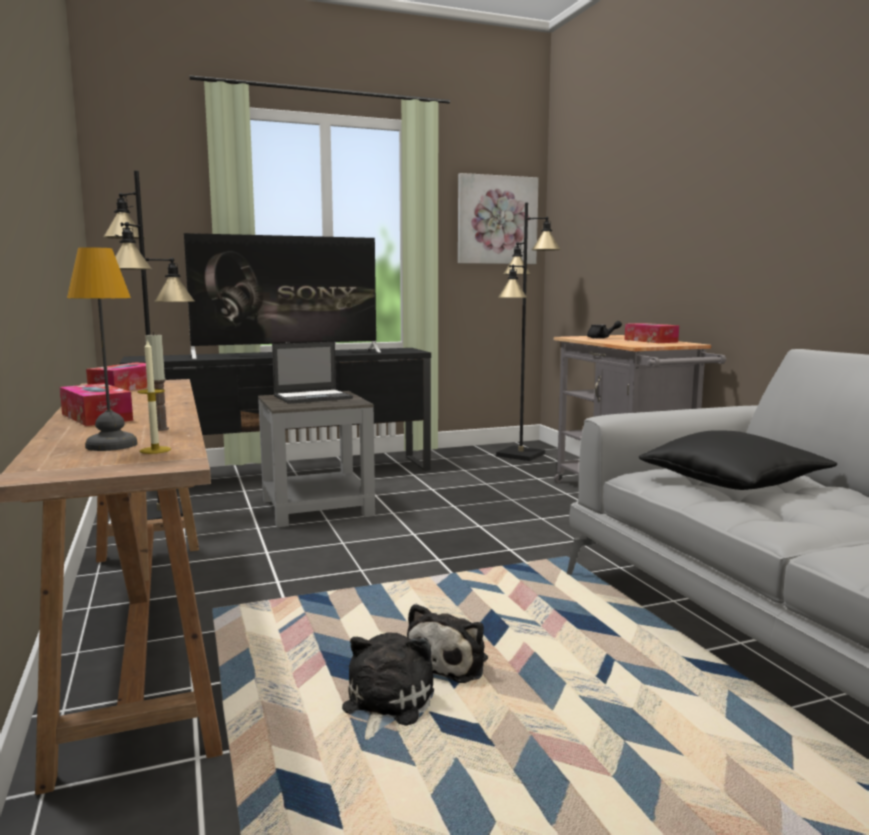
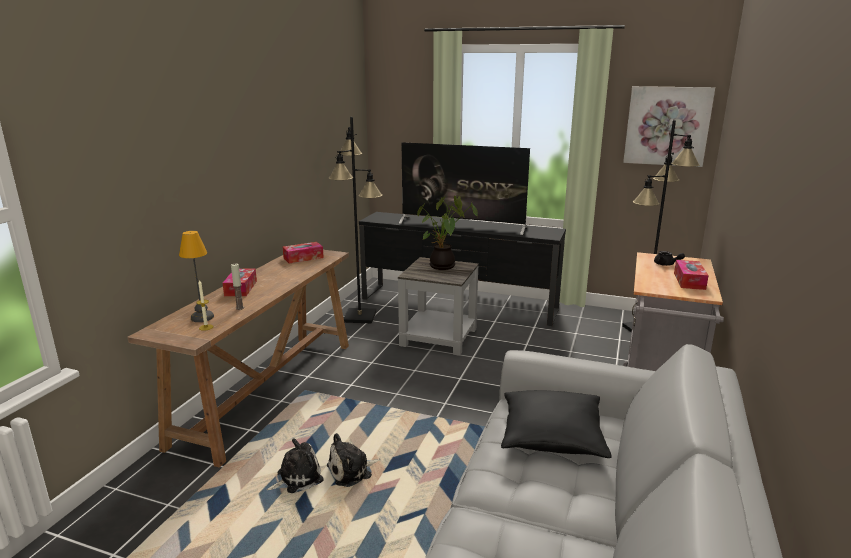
camera: 40 degrees right, 10 degrees up
laptop [272,342,353,404] -> potted plant [417,196,478,270]

